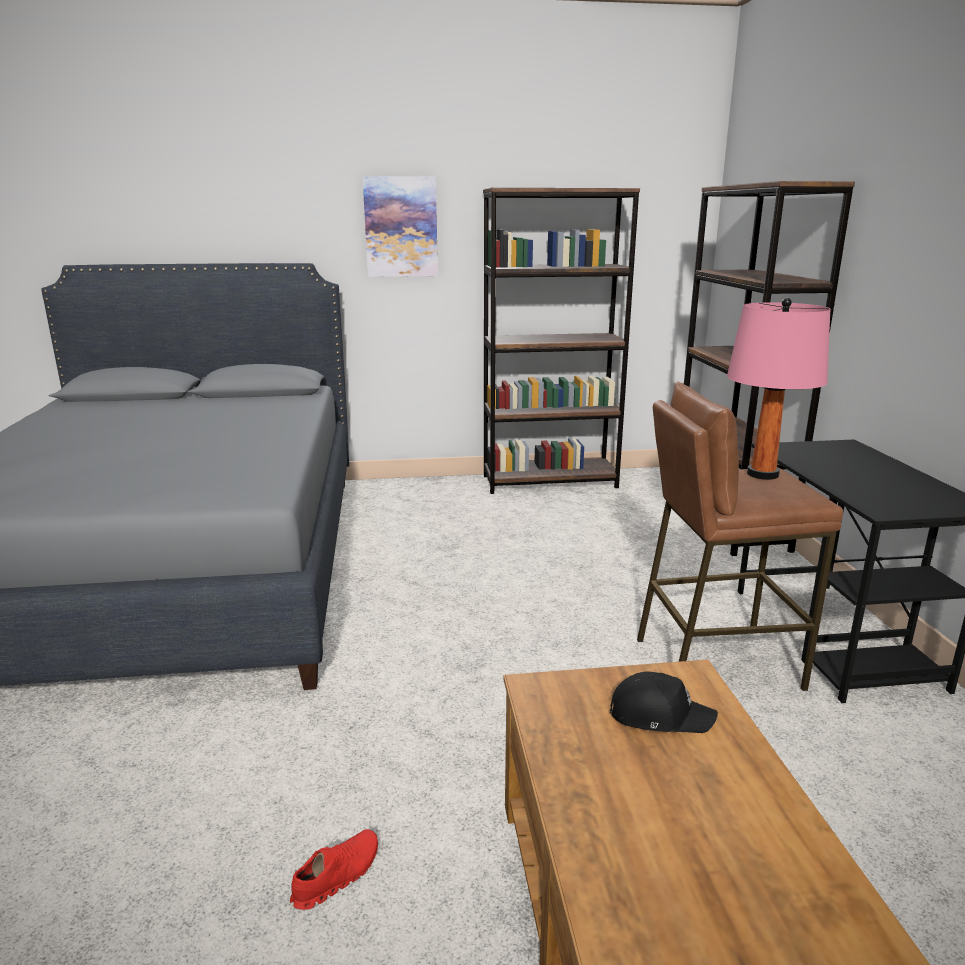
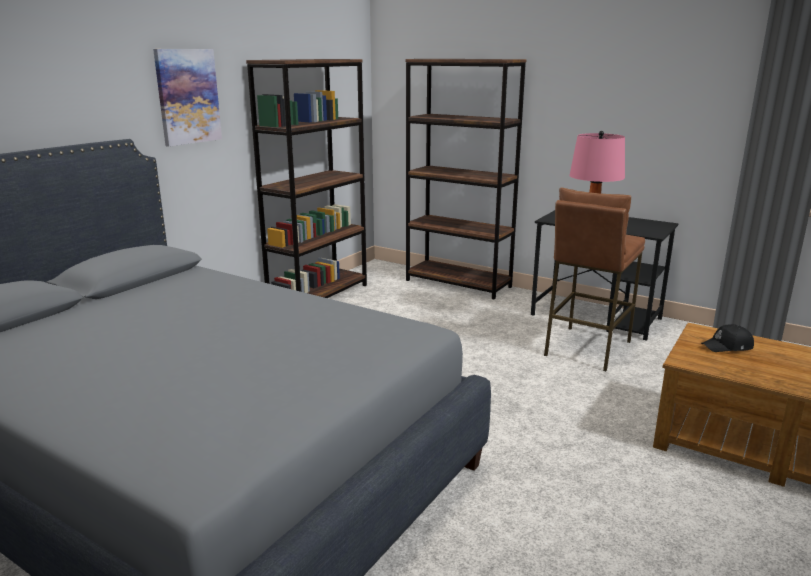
camera: 50 degrees left, 0 degrees up
red shoe [290,829,378,910] -> none
black cap [610,671,718,733] -> black cap turned 150 degrees counterclockwise [701,324,754,352]

